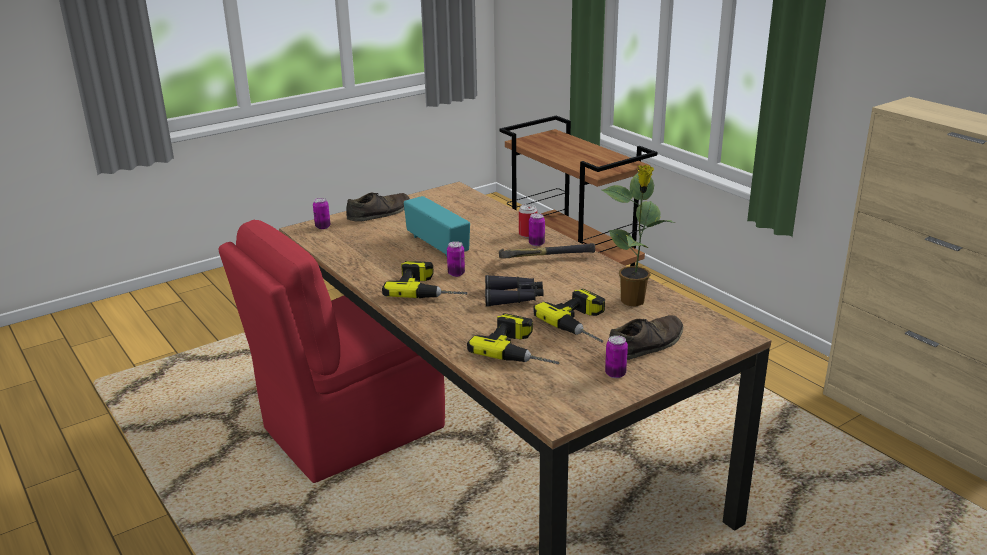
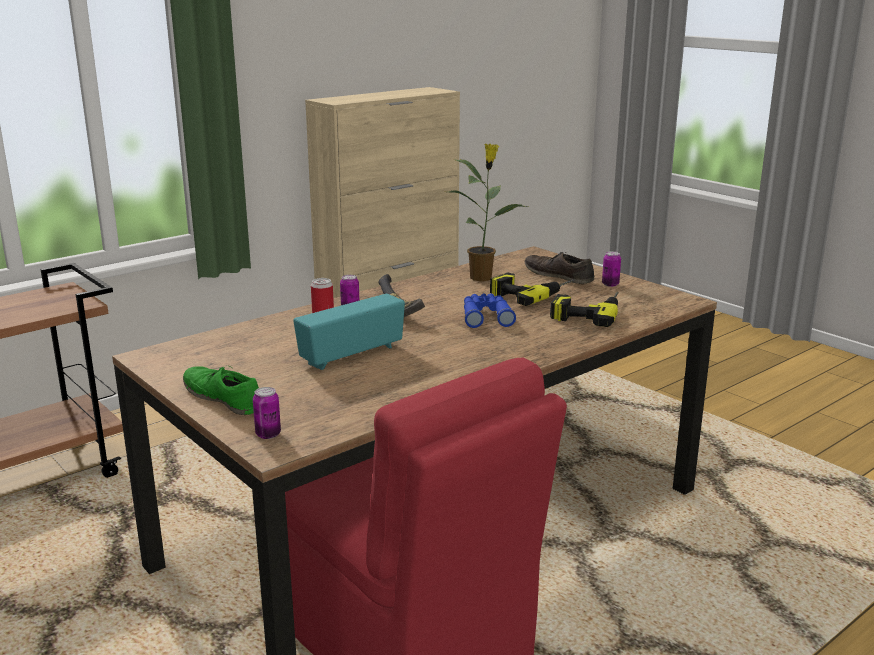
camera: 95 degrees left, 5 degrees down
brown shoe [346,193,410,222] -> green shoe [183,365,259,415]
power drill [382,261,468,298] -> none
can [447,241,465,277] -> none
black binoculars [485,275,544,306] -> blue binoculars [464,293,516,328]

